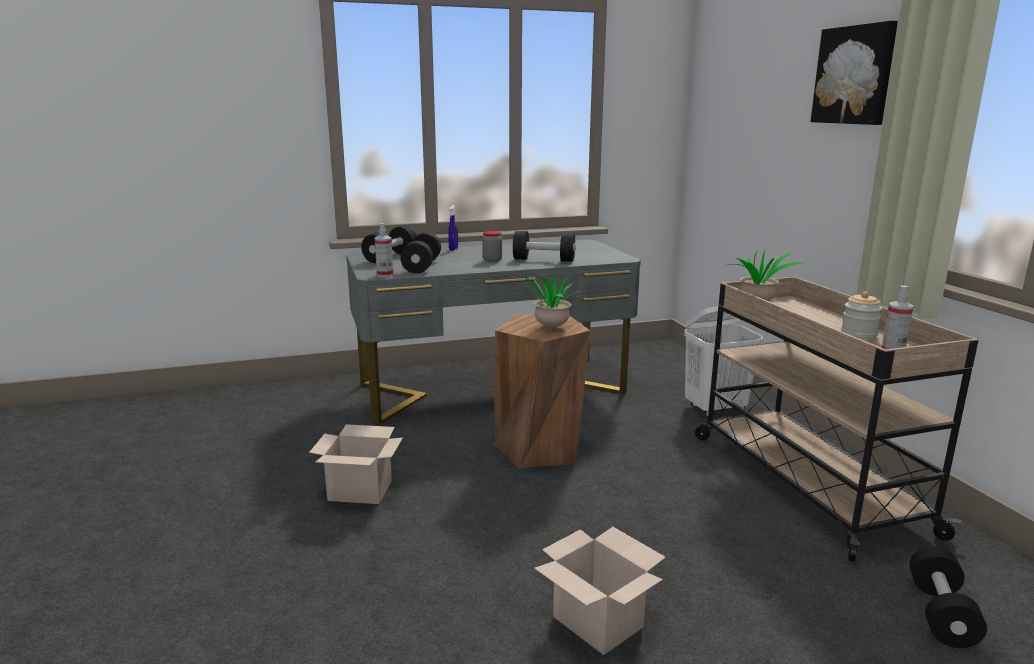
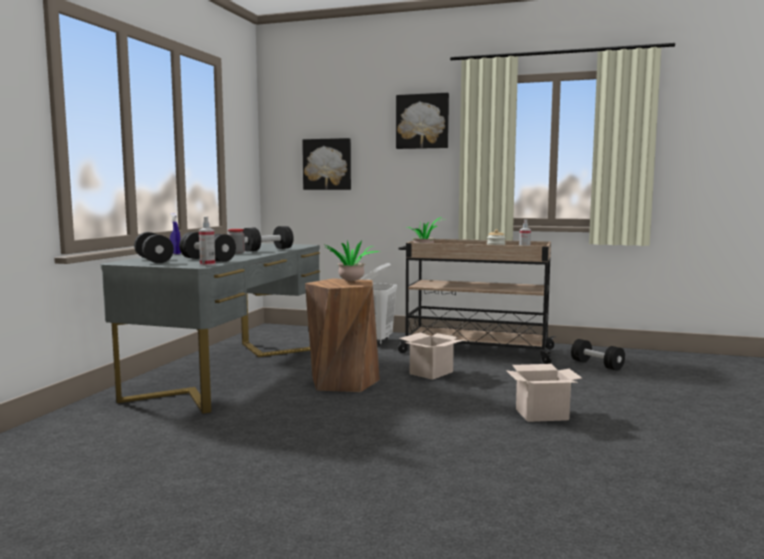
camera: 55 degrees left, 10 degrees down
cardboard box [309,424,403,504] -> cardboard box moved to [399,333,464,380]
none -> picture [302,138,351,190]

